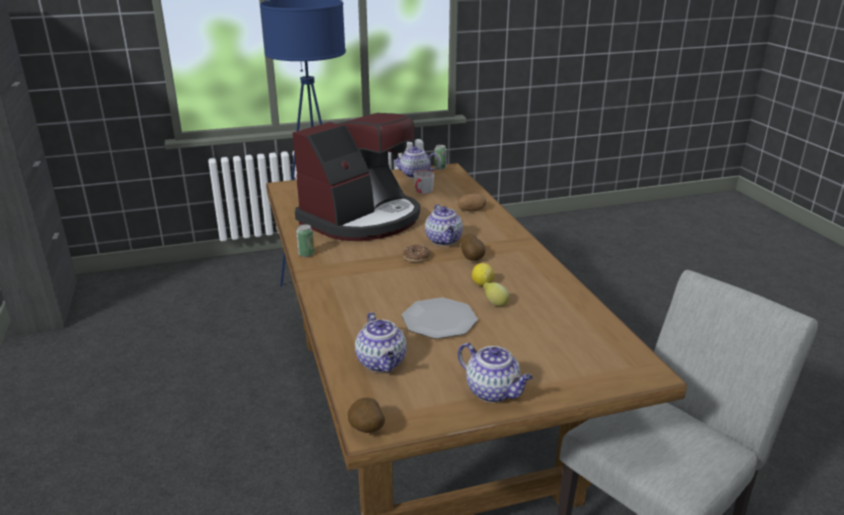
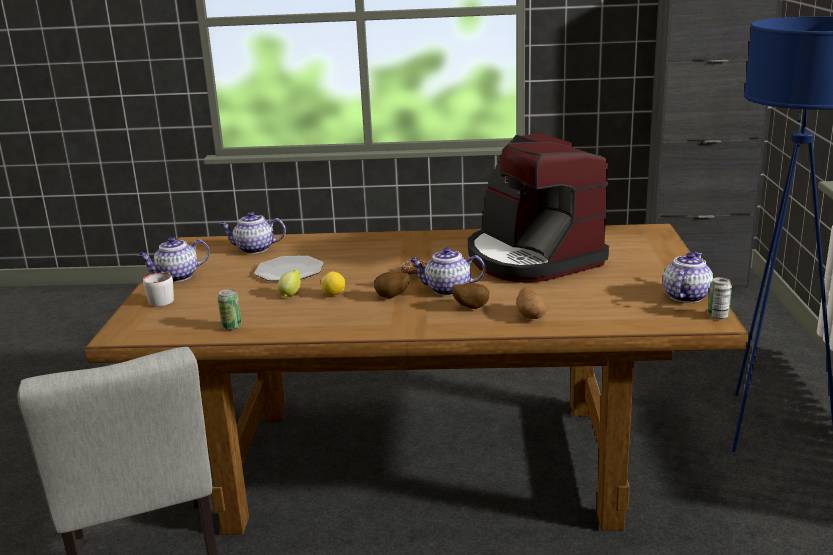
camera: 110 degrees right, 5 degrees down
can [296,224,314,257] -> can moved to [218,289,242,330]
potato [348,398,385,433] -> potato moved to [452,283,489,309]
grey mug [414,170,434,194] -> grey mug moved to [143,273,174,307]

